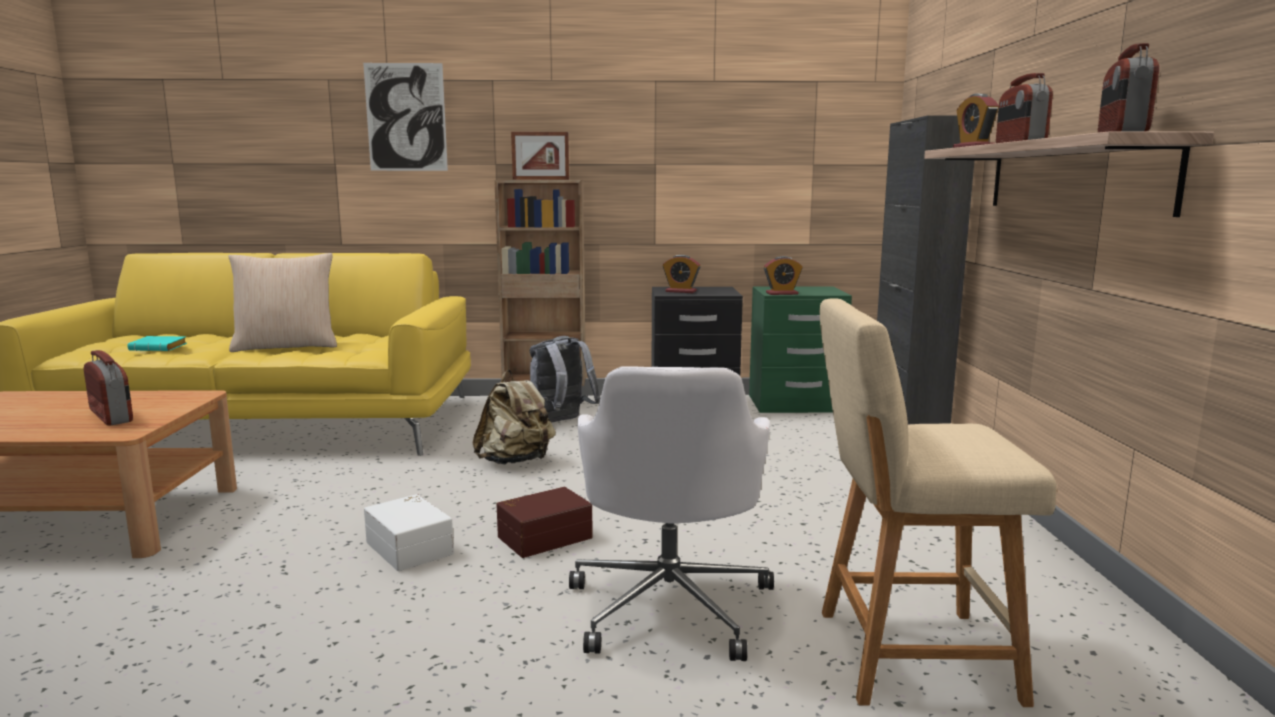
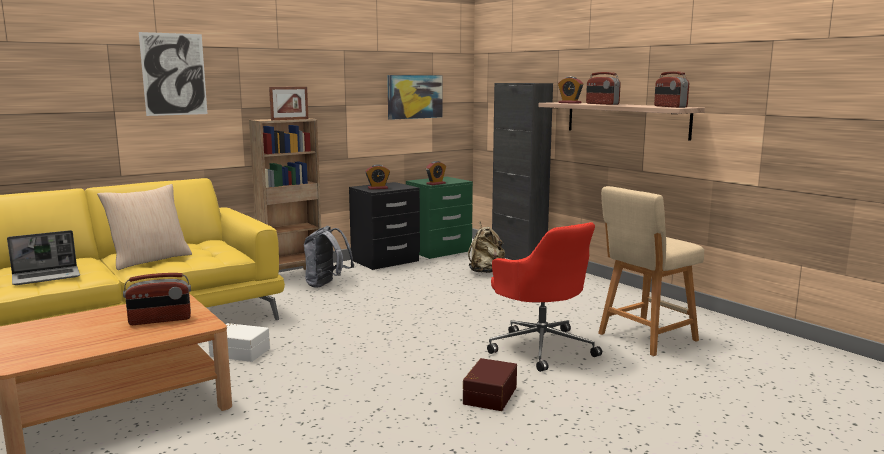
camera: 35 degrees left, 0 degrees up
radio [84,350,133,425] -> radio turned 150 degrees clockwise [123,273,191,325]
turquoise book [128,336,187,351] -> laptop [7,230,80,285]
white storage box [364,494,454,571] -> white storage box moved to [208,323,270,362]
beige backpack [473,370,555,464] -> beige backpack moved to [468,222,505,273]
brown storage box [497,487,593,558] -> brown storage box moved to [463,358,517,411]
white office chair [569,366,774,661] -> red office chair [487,222,602,372]
none -> picture [387,75,442,120]

